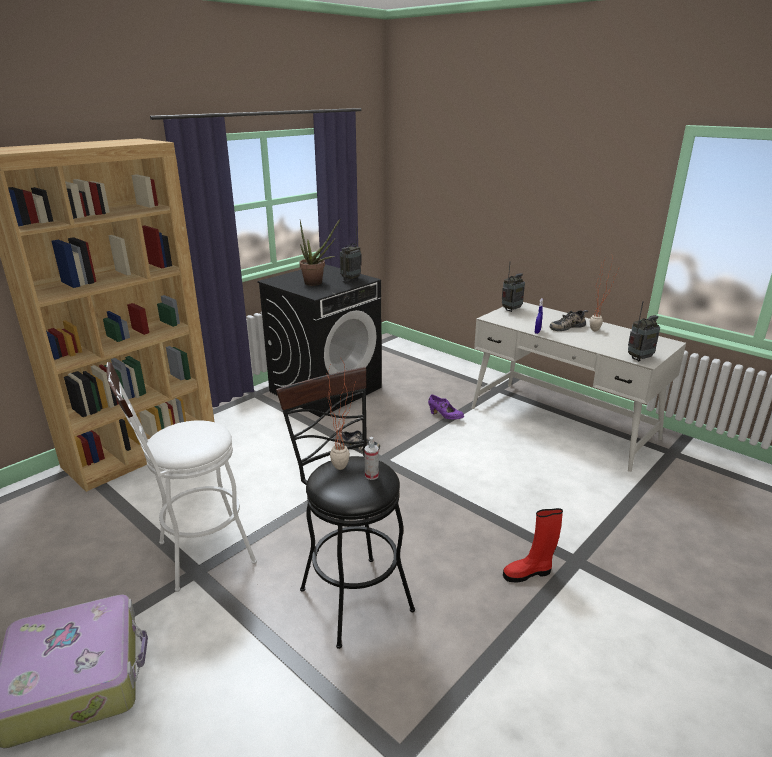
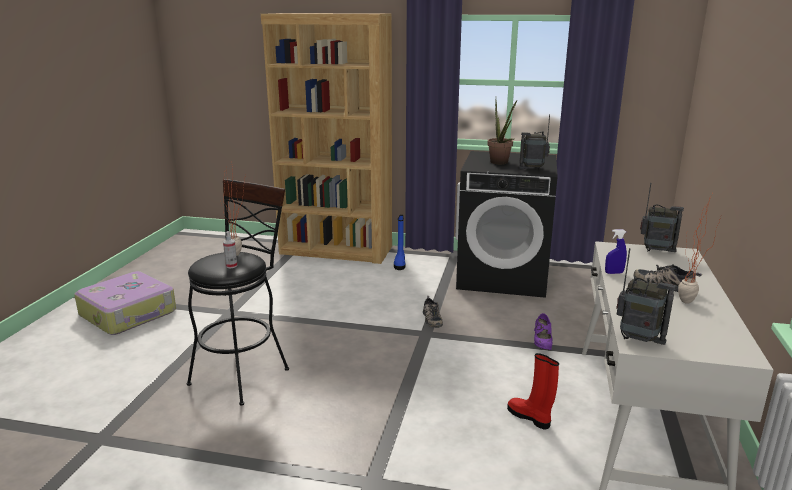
camera: 60 degrees right, 5 degrees down
white stool [106,362,257,592] -> none
red boot [503,508,563,582] -> red boot moved to [507,353,559,429]
none -> blue boot [394,215,405,270]

